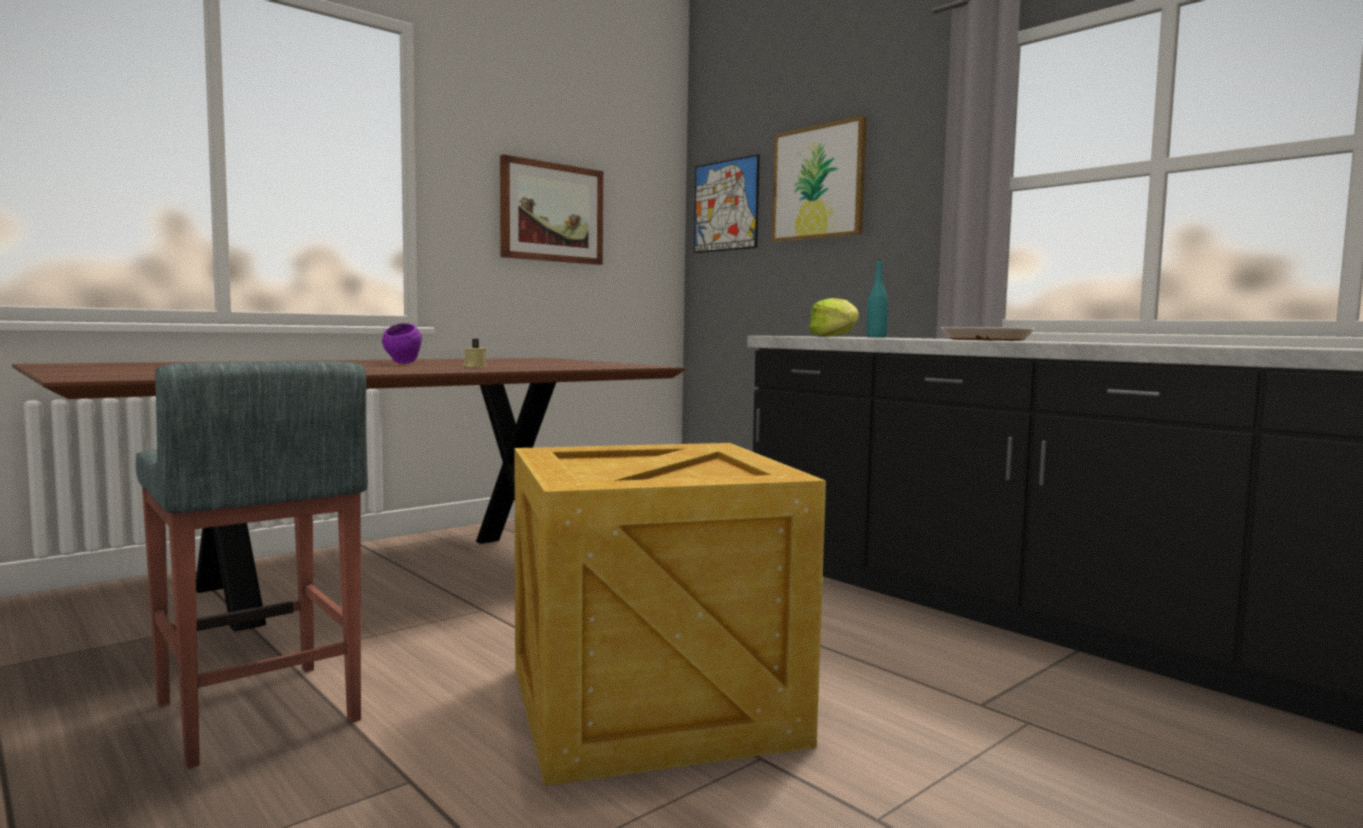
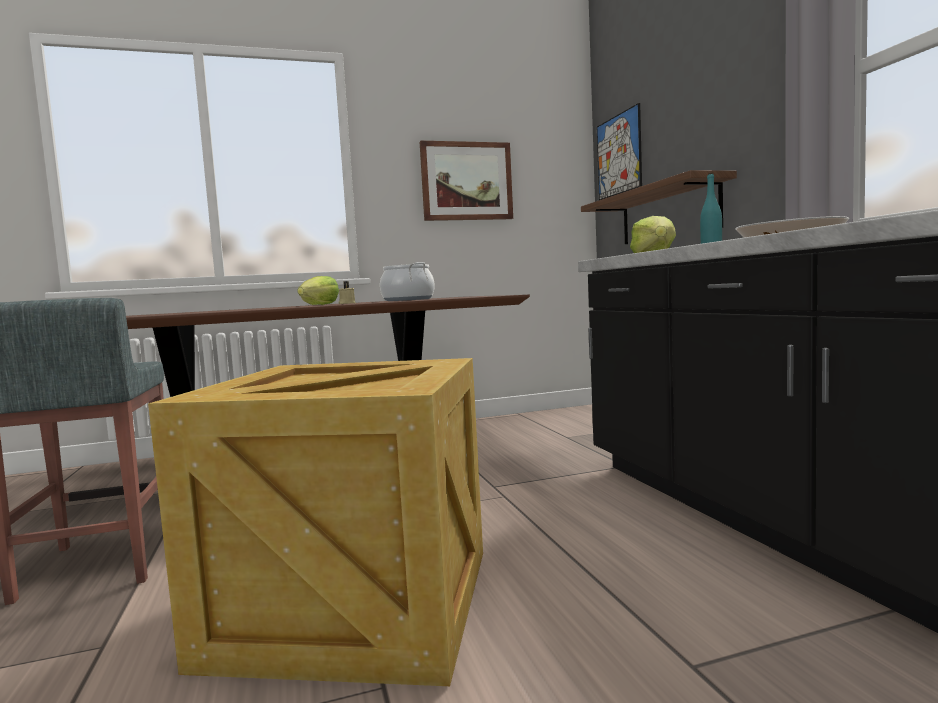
camera: 25 degrees right, 0 degrees up
purple bowl [382,323,422,363] -> lettuce [297,276,339,305]
picture [772,116,867,242] -> none
none -> cooking pot [380,262,435,301]
none -> shelf [581,170,737,244]

